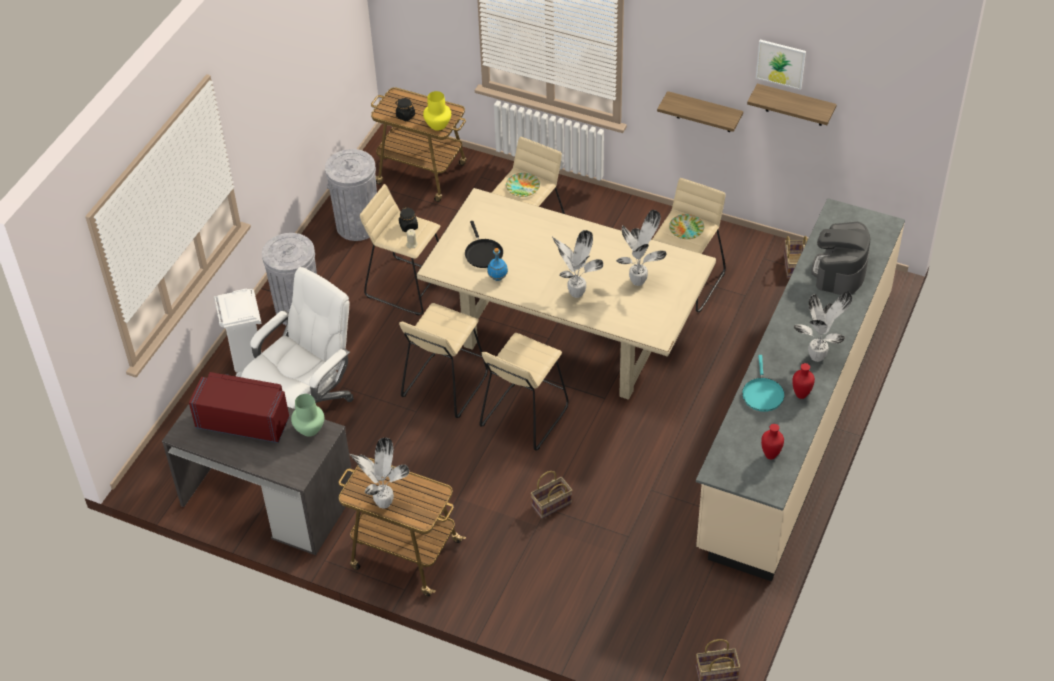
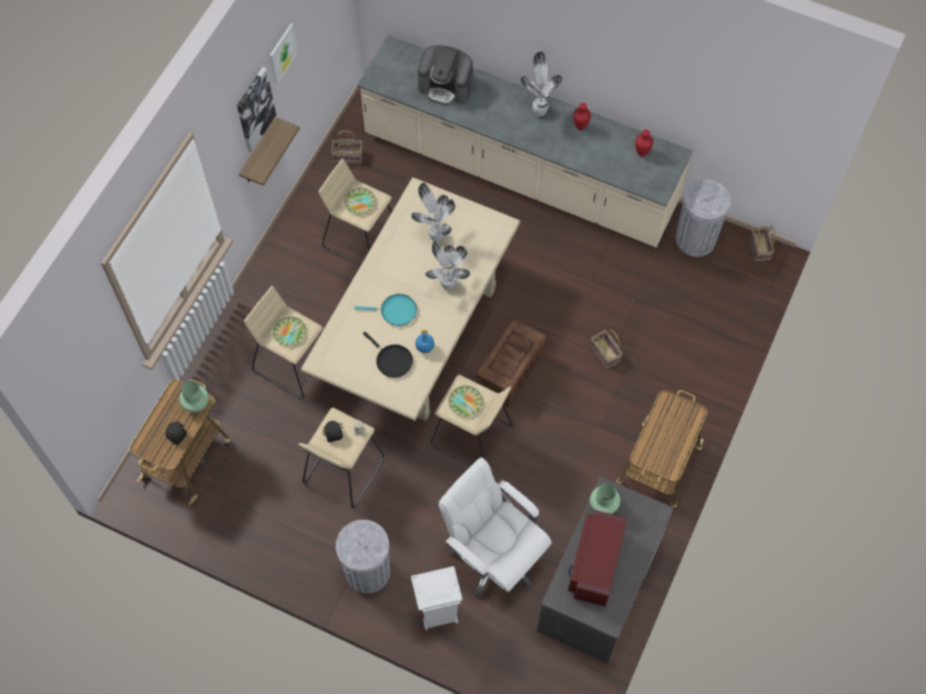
camera: 90 degrees left, 15 degrees up
grey trash can [325,149,377,241] -> grey trash can moved to [676,179,731,257]
potted plant [349,438,409,508] -> none
yellow vase [423,91,451,131] -> green vase [179,381,209,413]
black frying pan [465,221,503,268] -> black frying pan turned 60 degrees clockwise [363,332,413,378]
beige stool [479,333,568,451] -> crate [476,318,546,408]
turquoise frying pan [742,355,785,412] -> turquoise frying pan moved to [354,294,417,326]
shelf [747,84,837,126] -> none
none -> picture [237,67,276,152]
none -> plate [449,386,483,417]

